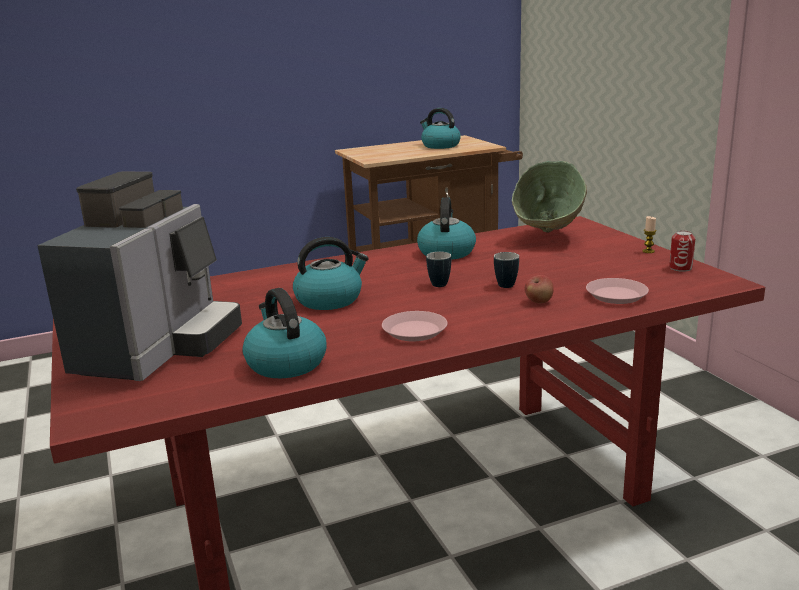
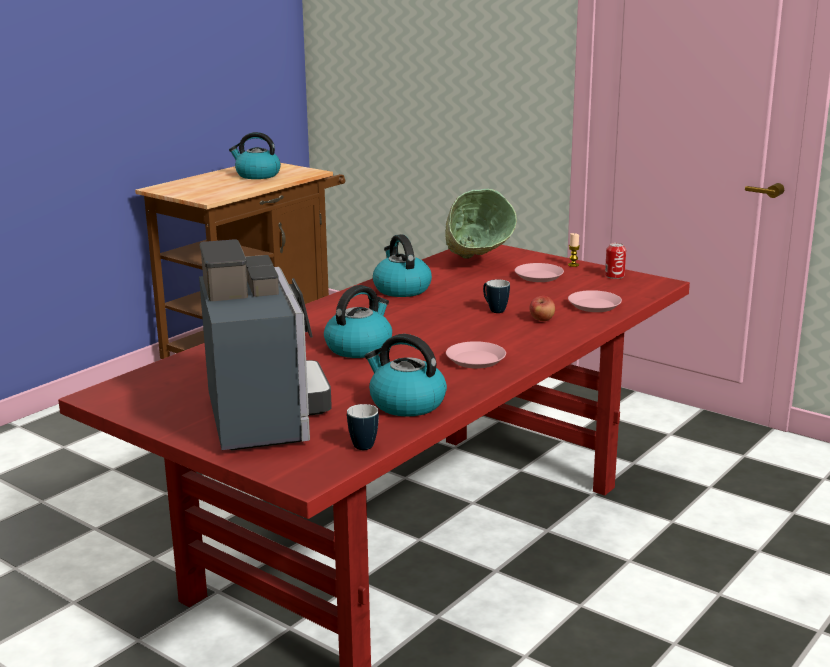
camera: 30 degrees left, 0 degrees up
mug [426,252,451,287] -> mug moved to [347,404,379,450]
none -> pink plate [515,263,564,282]

